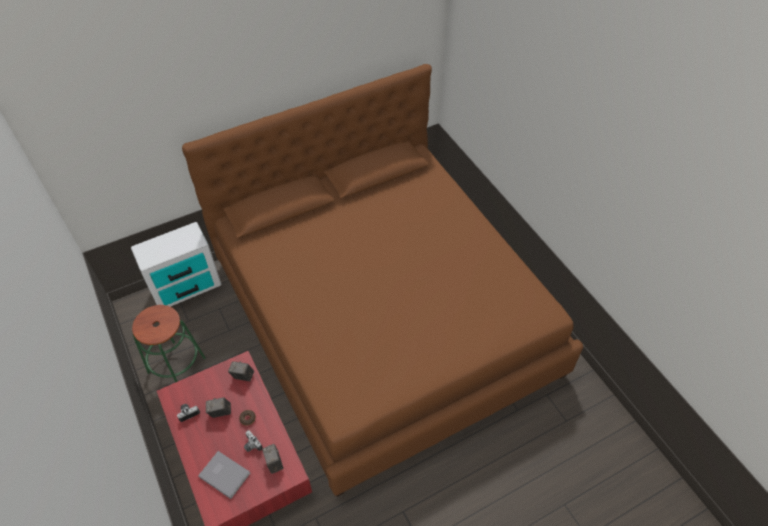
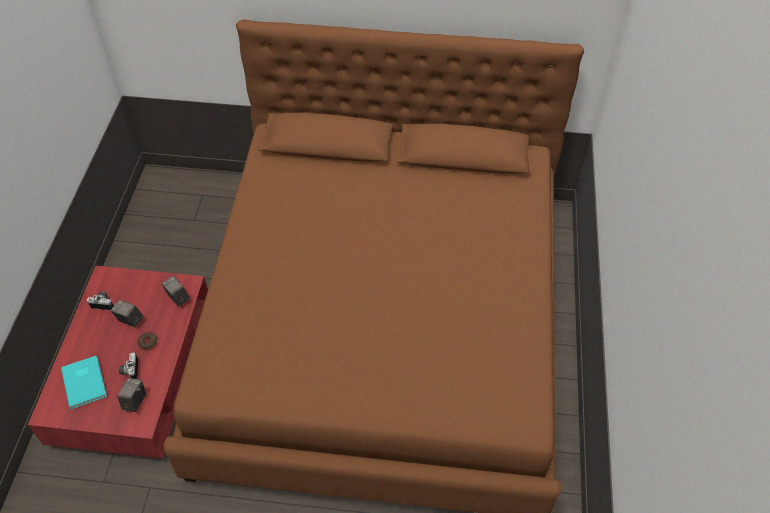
camera: 35 degrees right, 0 degrees up
white nightstand [131,222,221,307] -> none
green stool [132,305,206,383] -> none
grey book [198,451,250,499] -> turquoise book [61,356,107,409]

